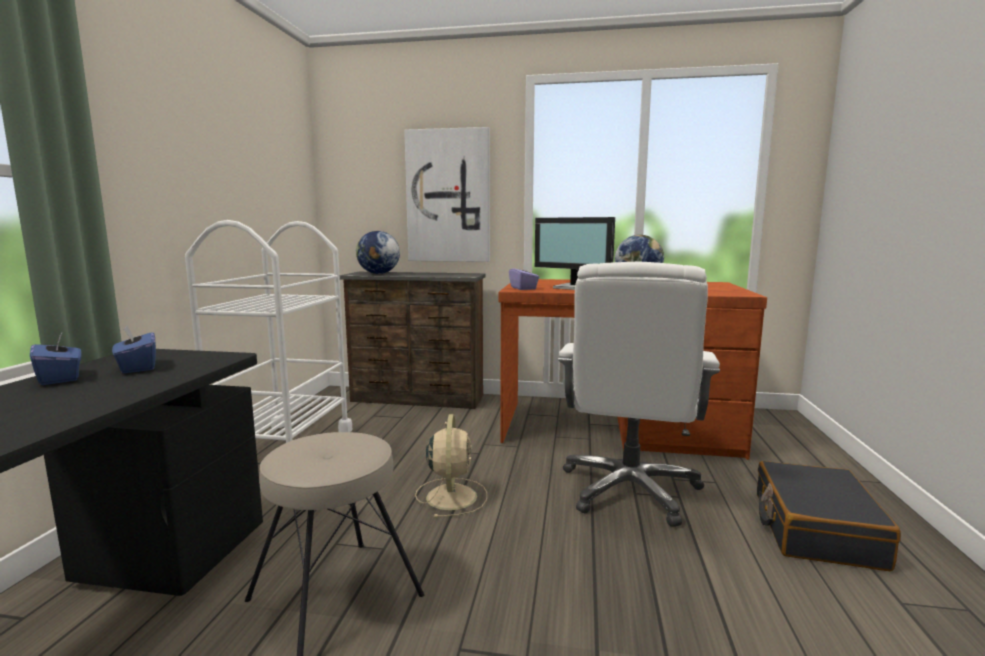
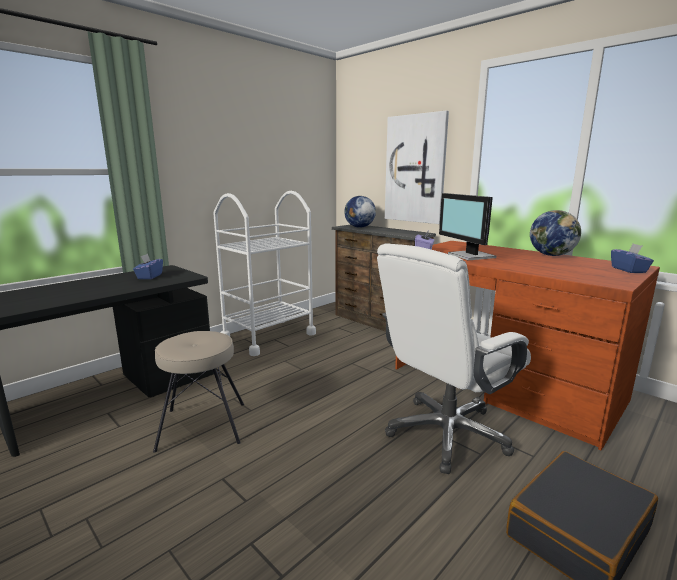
camera: 35 degrees right, 5 degrees up
blue tissue box [30,331,81,385] -> blue tissue box moved to [611,244,654,273]
beige fan [415,414,487,518] -> none

